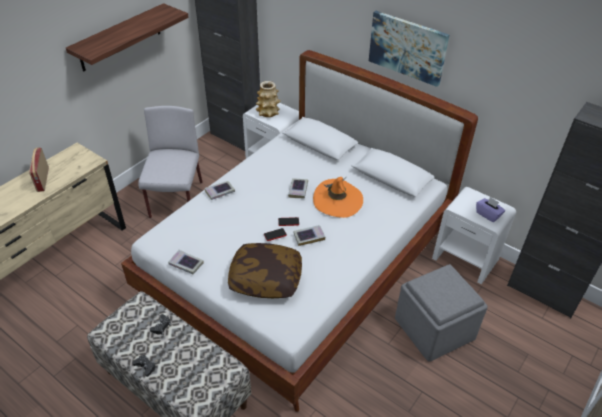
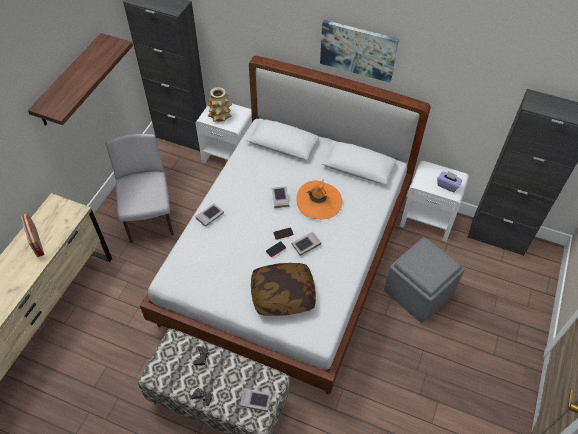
camera: 15 degrees left, 10 degrees up
book [168,250,204,274] -> book moved to [240,388,272,412]

